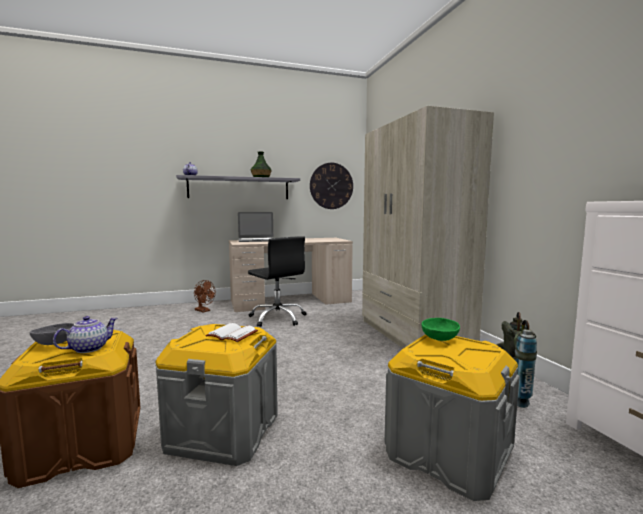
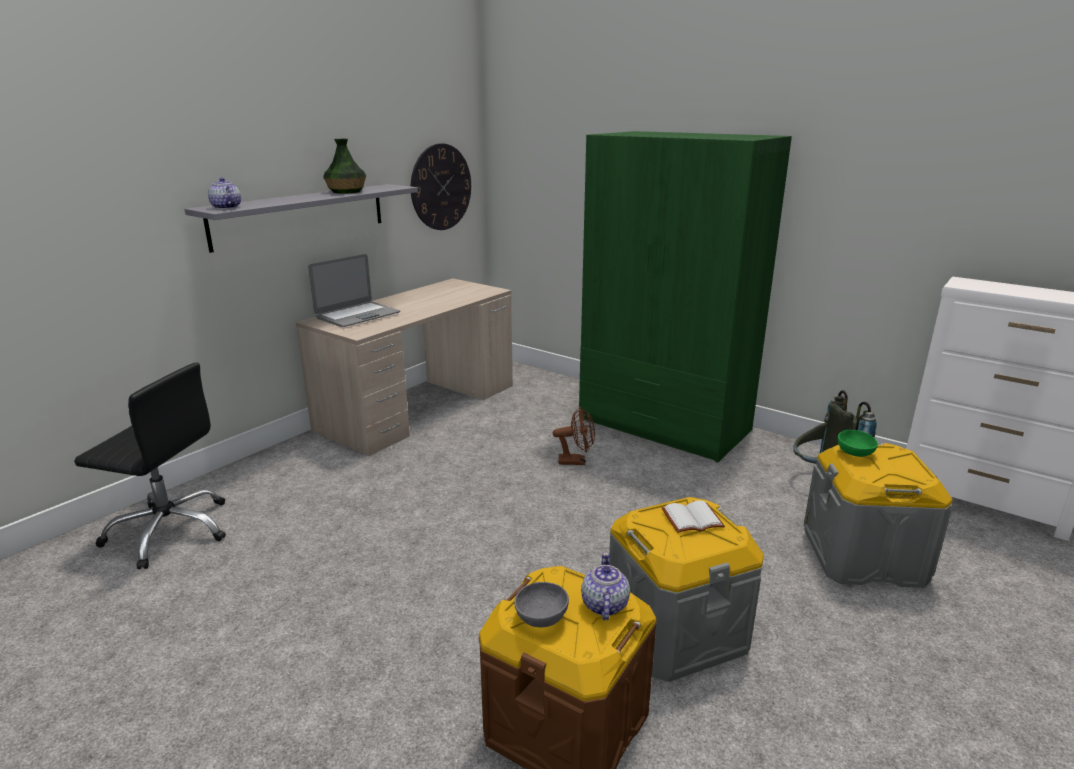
camera: 35 degrees left, 15 degrees up
brown fan [194,280,216,313] -> brown fan moved to [553,407,595,465]
black office chair [248,236,307,327] -> black office chair moved to [74,362,226,569]
beige wardrobe [362,106,494,348] -> green wardrobe [579,131,792,462]

